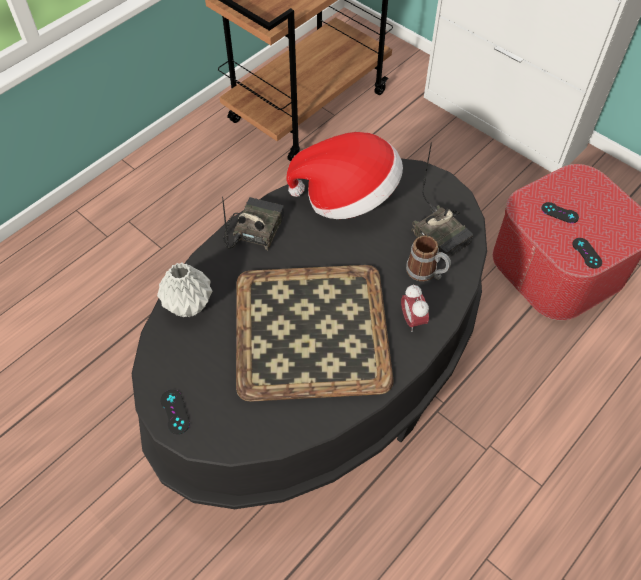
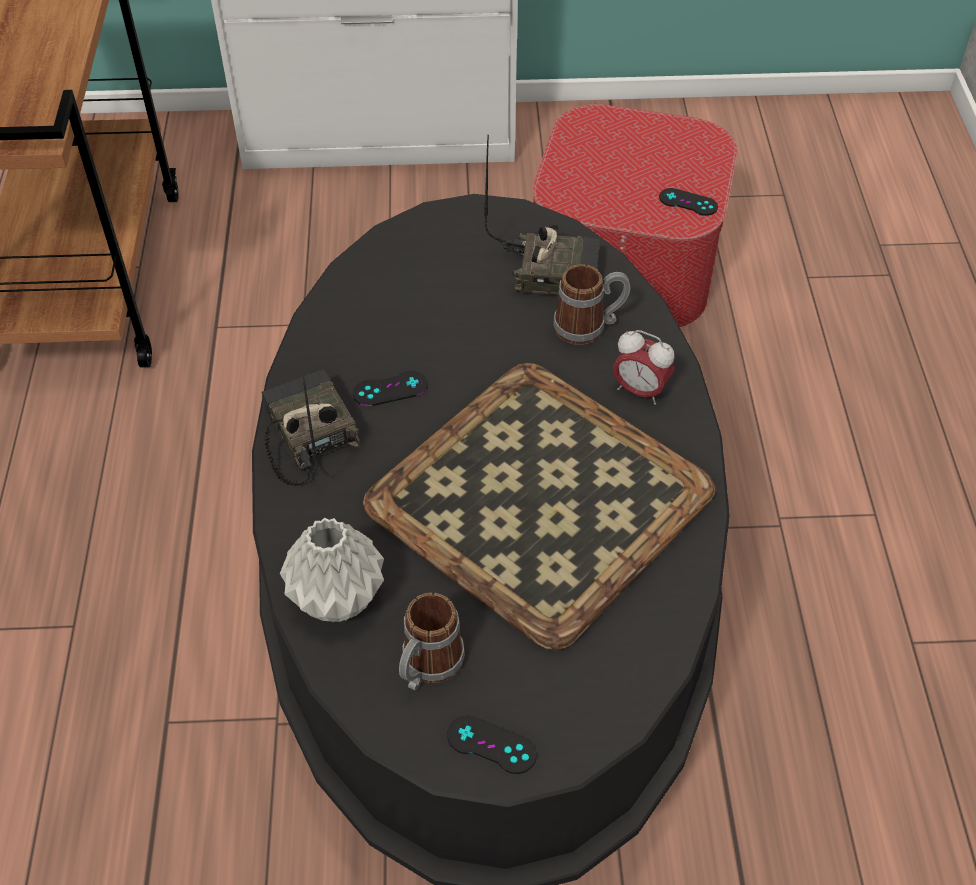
camera: 45 degrees left, 5 degrees down
hat [286,132,403,219] -> none
black game controller [542,202,579,223] -> black game controller moved to [353,371,428,406]
none -> mug [399,593,465,690]

